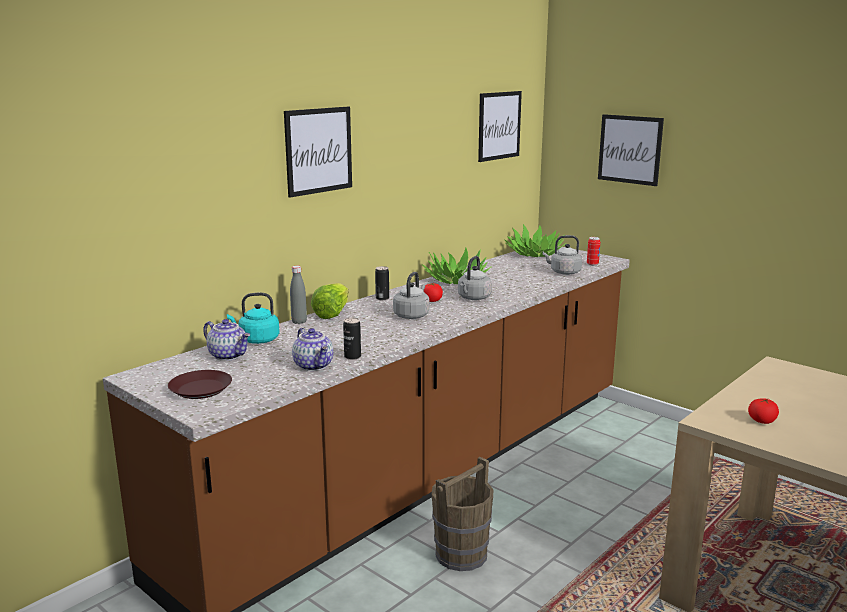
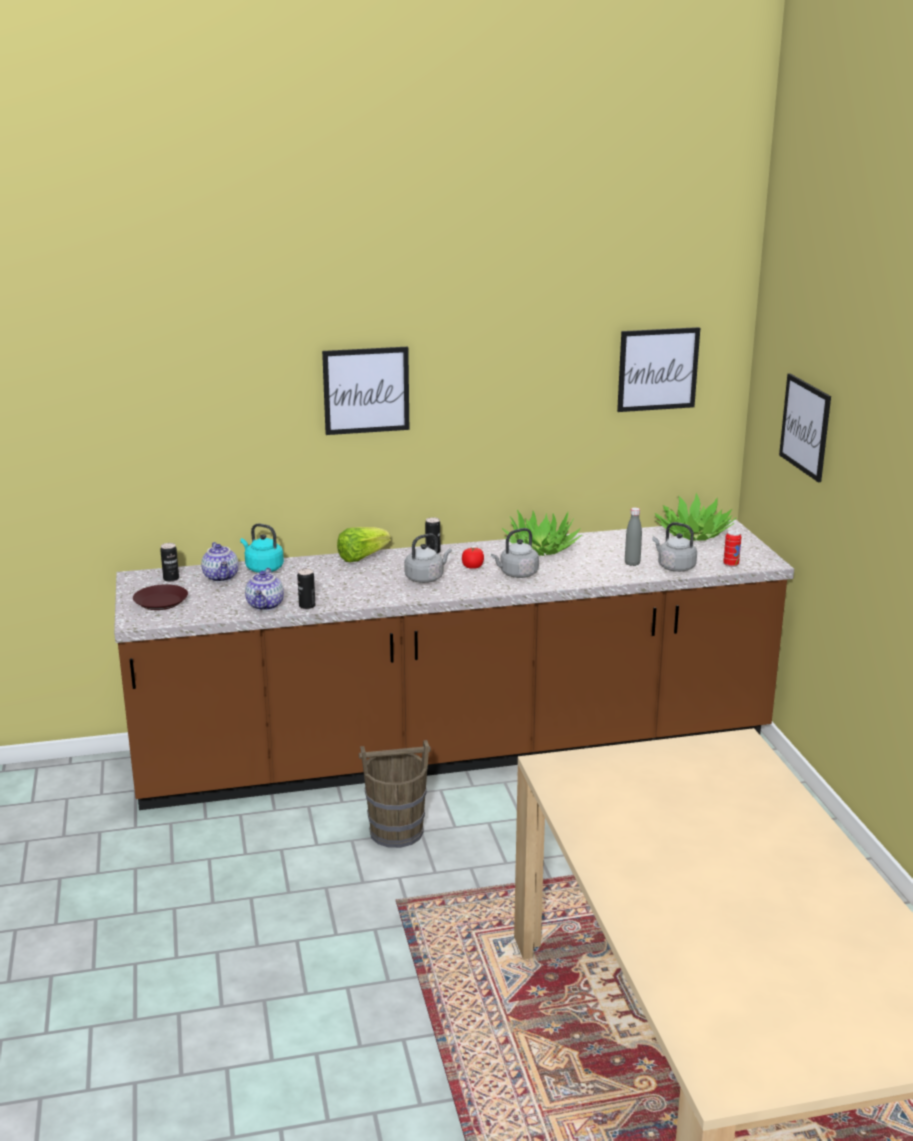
camera: 35 degrees right, 5 degrees up
grey bottle [290,266,307,324] -> grey bottle moved to [625,507,642,566]
tomato [748,398,779,424] -> none
none -> can [160,543,179,582]

